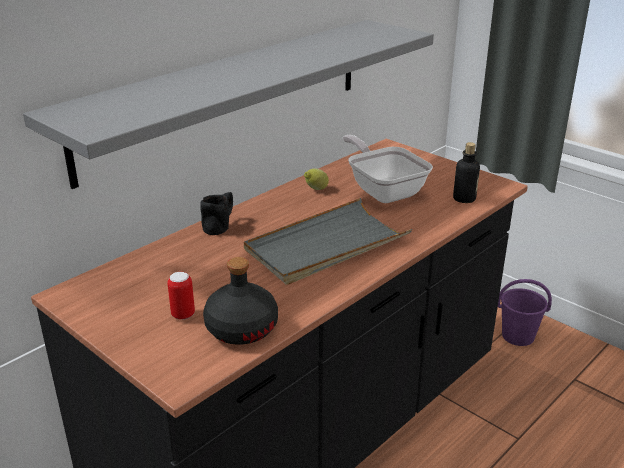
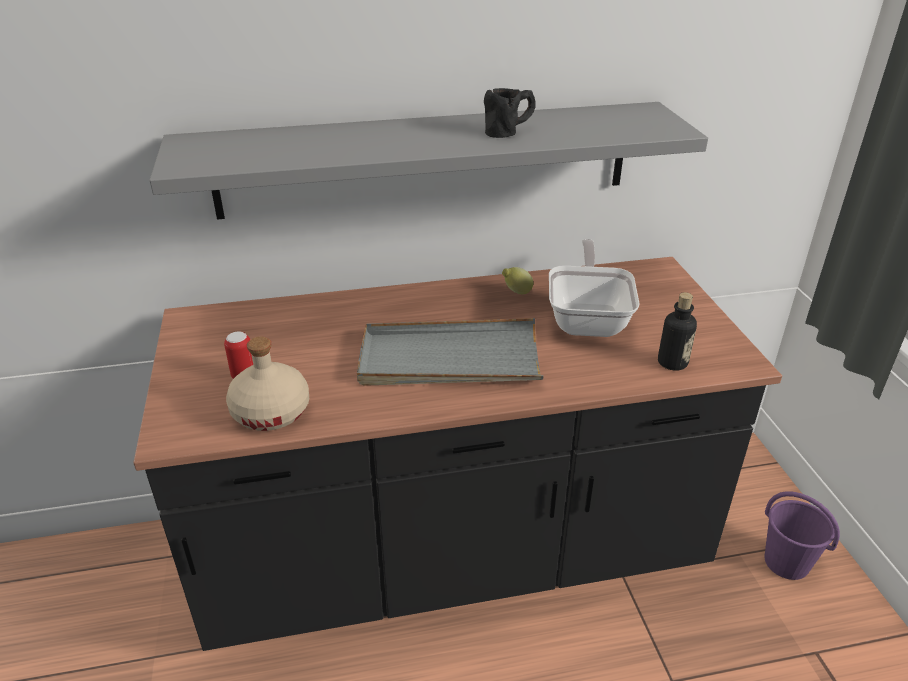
camera: 35 degrees right, 5 degrees up
black mug [200,192,233,235] -> black mug moved to [484,88,536,138]
black bottle [203,257,278,345] -> beige bottle [226,337,309,431]

